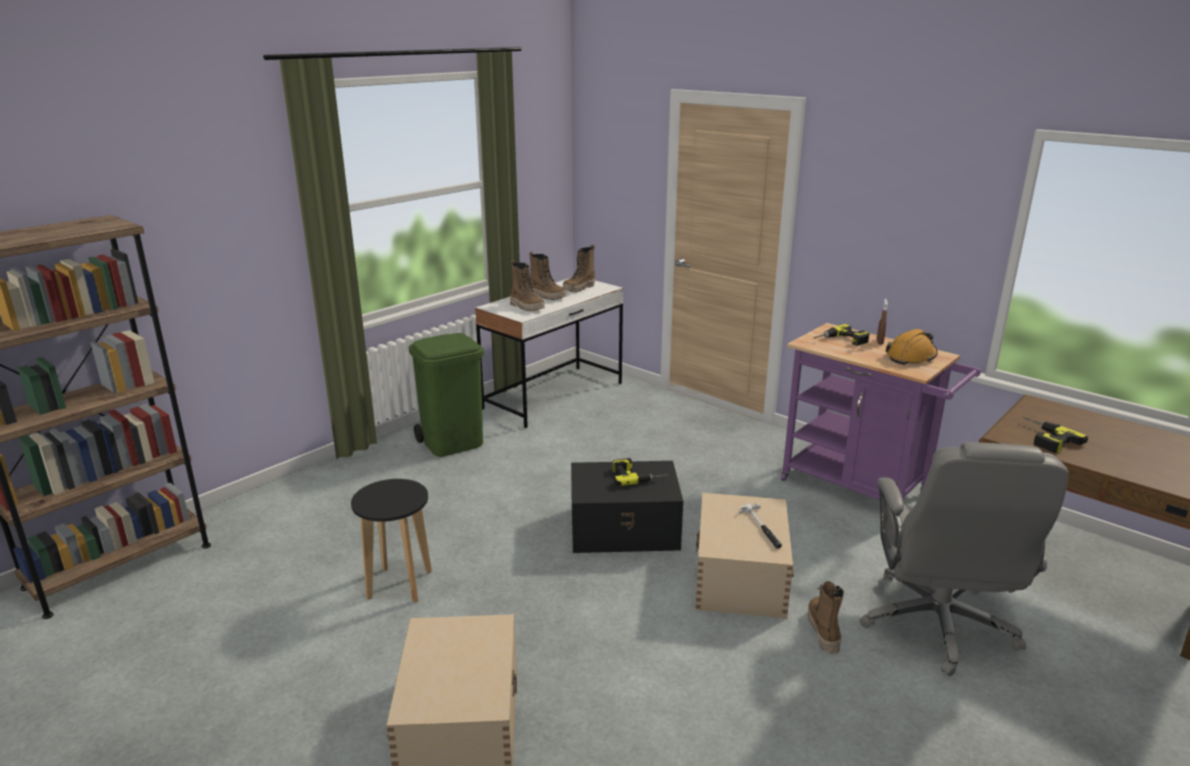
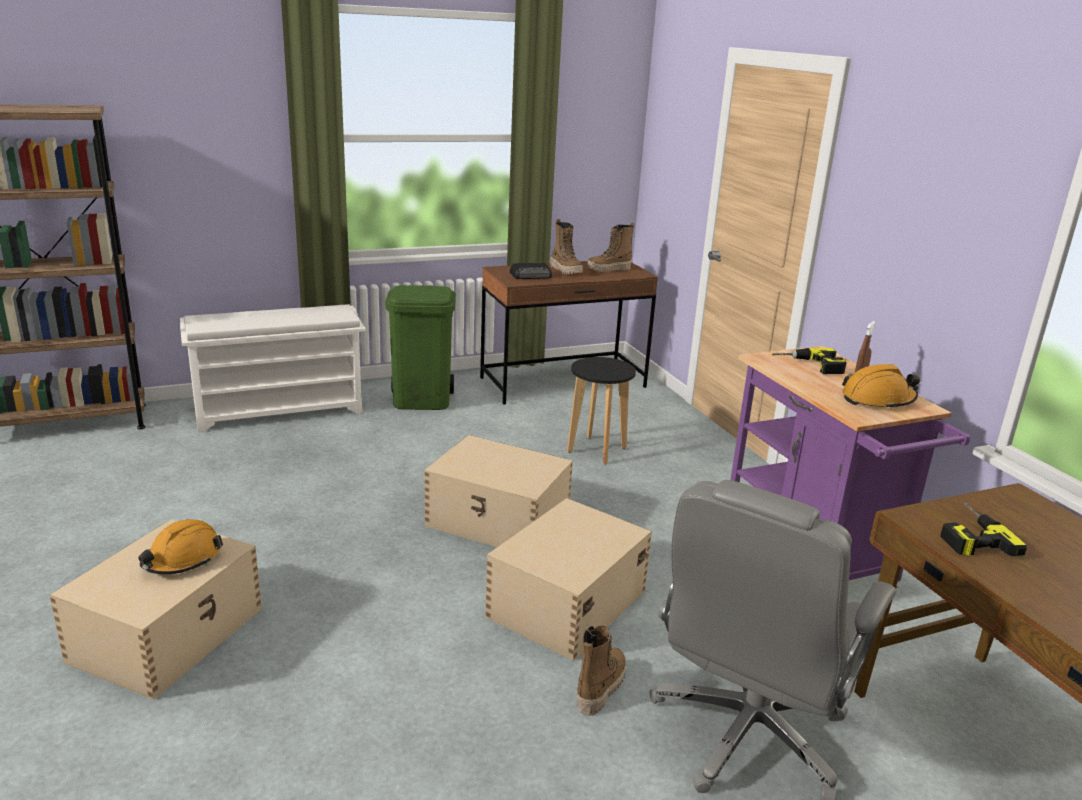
camera: 25 degrees right, 0 degrees up
black stool [351,479,432,603] -> black stool moved to [567,357,636,464]
white desk [475,278,623,428] -> brown desk [480,261,658,405]
boot [510,260,545,312] -> radio [510,263,552,279]
black storage box [571,461,683,553] -> beige storage box [424,435,573,547]
power drill [613,458,669,486] -> none
hammer [739,503,782,549] -> none
none -> orange hard hat [138,520,223,574]
none -> white shoe rack [180,304,366,432]

